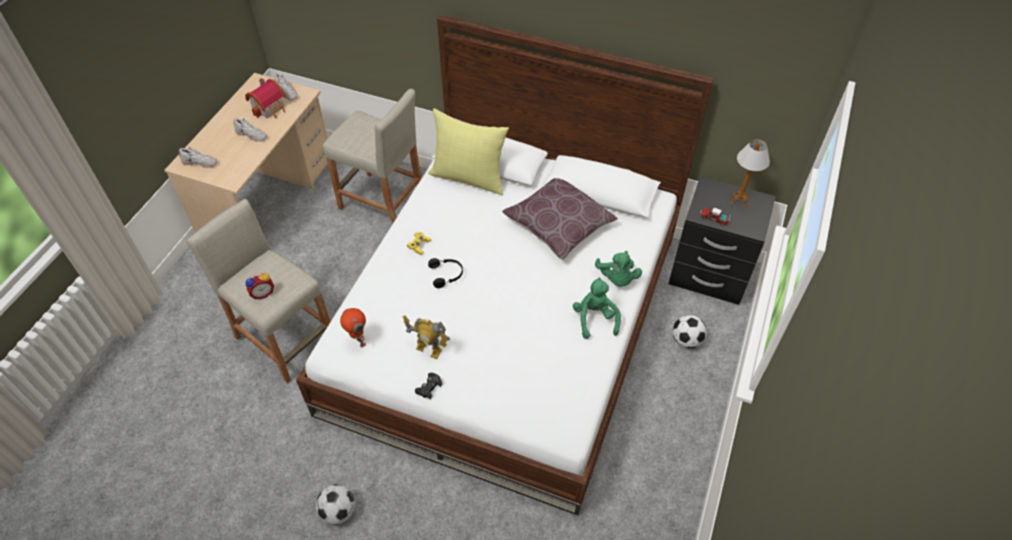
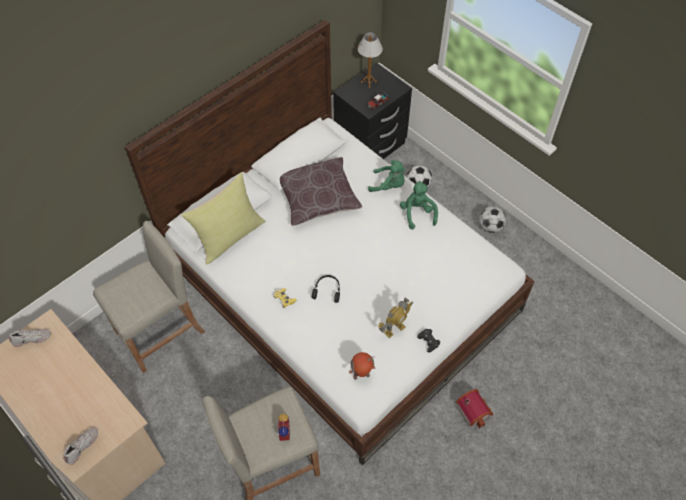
camera: 65 degrees left, 5 degrees up
white shoe [234,118,267,142] -> none
toy house [245,78,286,119] -> toy house moved to [456,389,494,429]
football [316,484,355,525] -> football moved to [479,206,506,233]
green plush toy [573,277,621,339] -> green plush toy turned 60 degrees clockwise [400,180,438,230]

